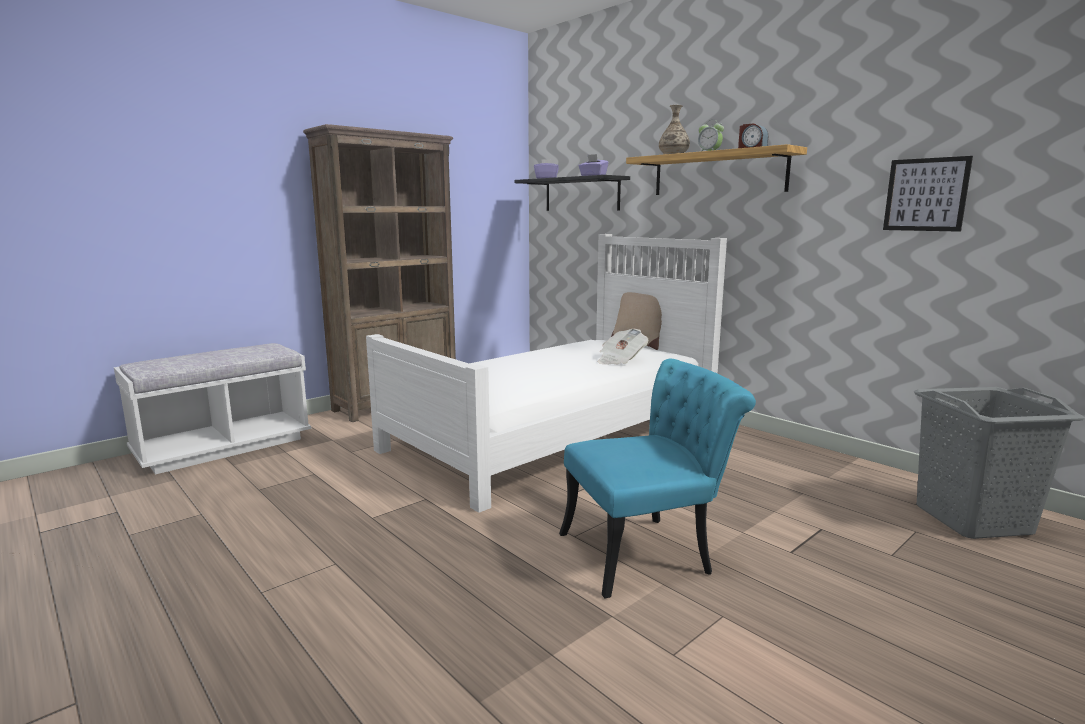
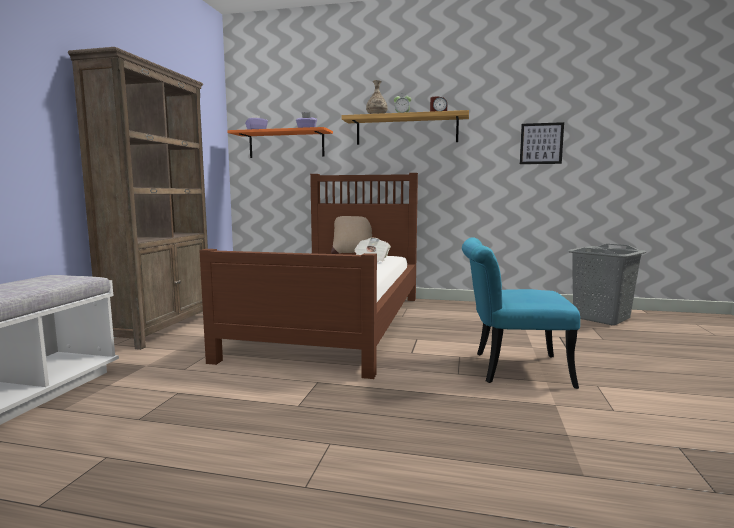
camera: 35 degrees left, 5 degrees down
white bed [366,234,727,513] -> brown bed [199,173,418,379]
black shelf [514,175,630,211] -> orange shelf [227,127,333,158]
turquoise chair [559,359,756,599] -> turquoise chair turned 120 degrees counterclockwise [462,237,580,389]

